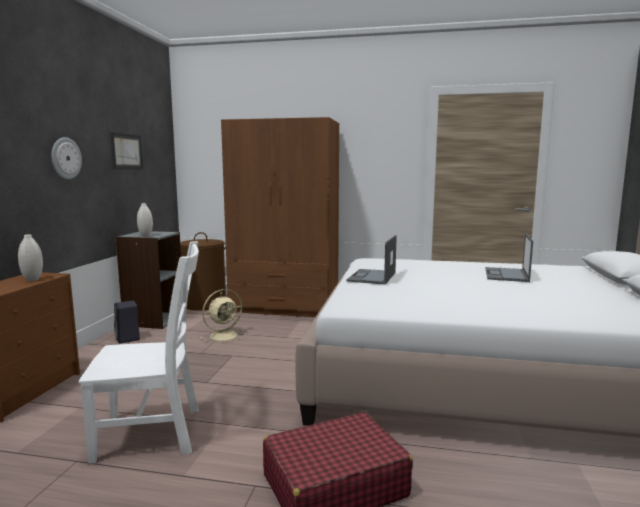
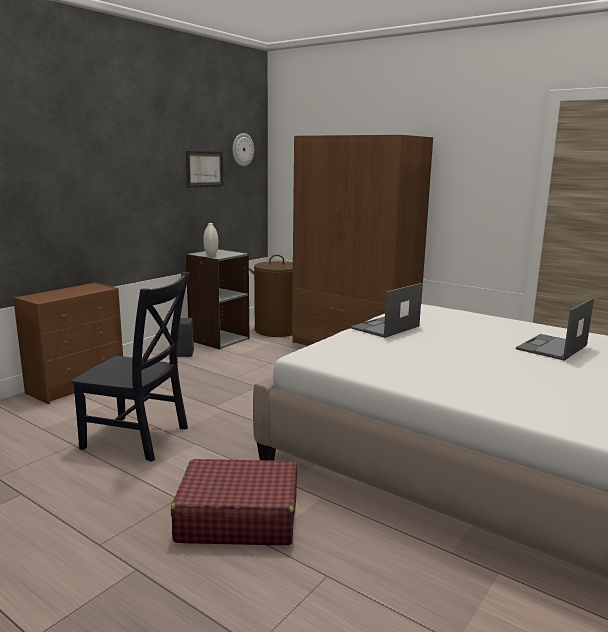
camera: 25 degrees right, 5 degrees up
white vase [18,234,43,281] -> none
wall clock [51,137,82,179] -> wall clock moved to [233,133,254,166]
white chair [78,241,199,464] -> black chair [71,272,189,462]
beige fan [200,289,246,343] -> none

